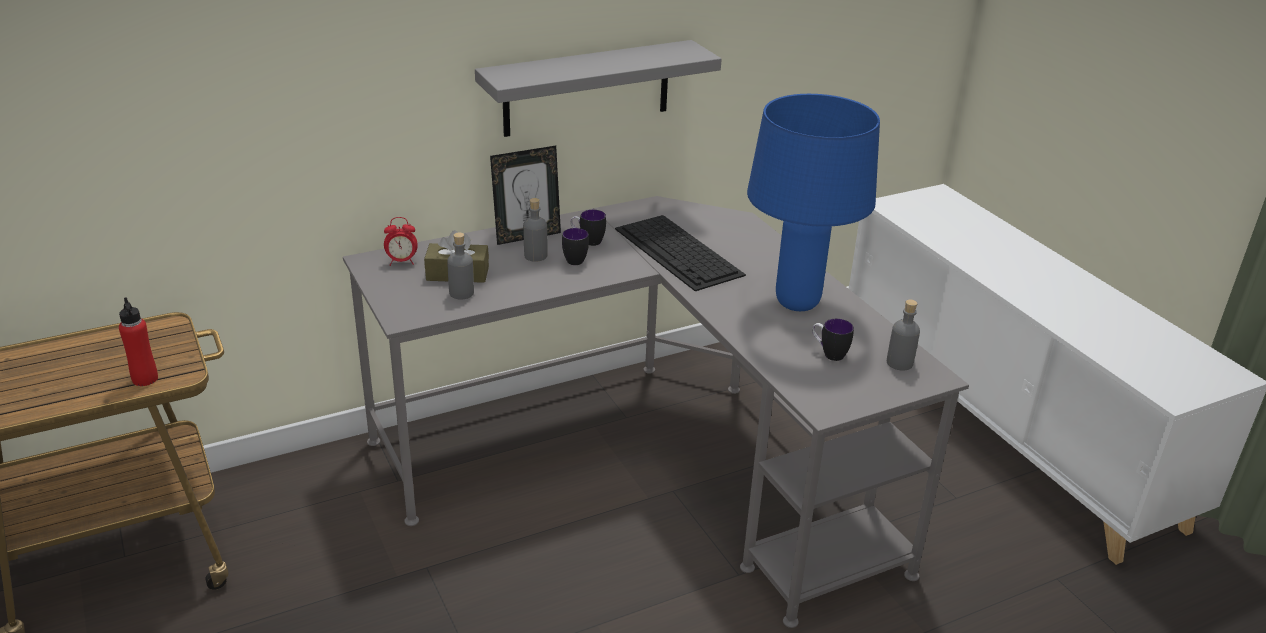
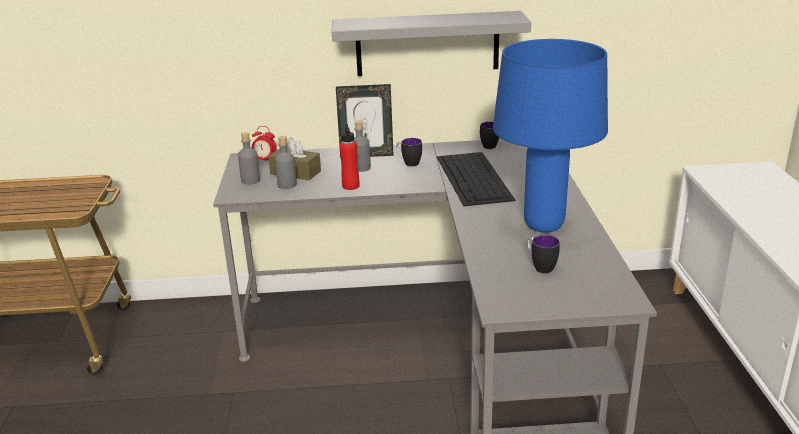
camera: 25 degrees right, 5 degrees down
red bottle [119,297,158,386] -> red bottle moved to [339,124,359,190]
mug [562,228,589,265] -> mug moved to [480,122,499,149]
grey bottle [887,300,920,371] -> grey bottle moved to [238,132,260,185]

